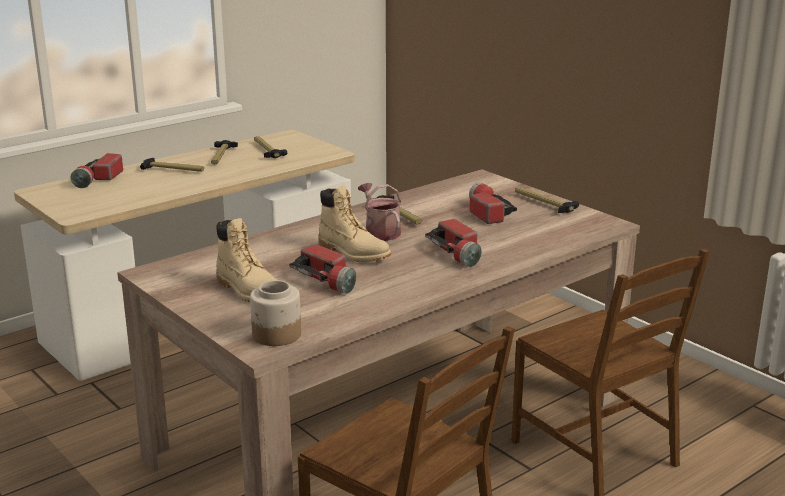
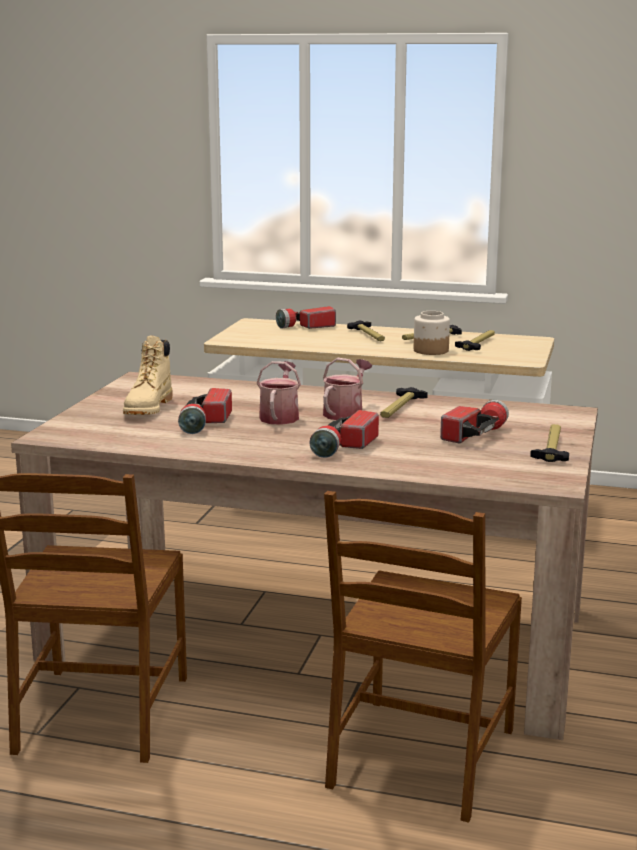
camera: 55 degrees right, 5 degrees down
jar [250,280,301,346] -> jar moved to [414,311,450,355]
beige boot [318,186,391,262] -> watering can [257,361,301,425]

